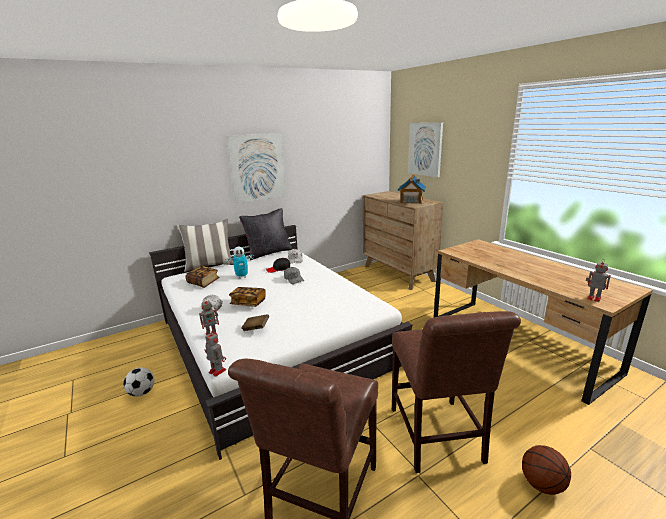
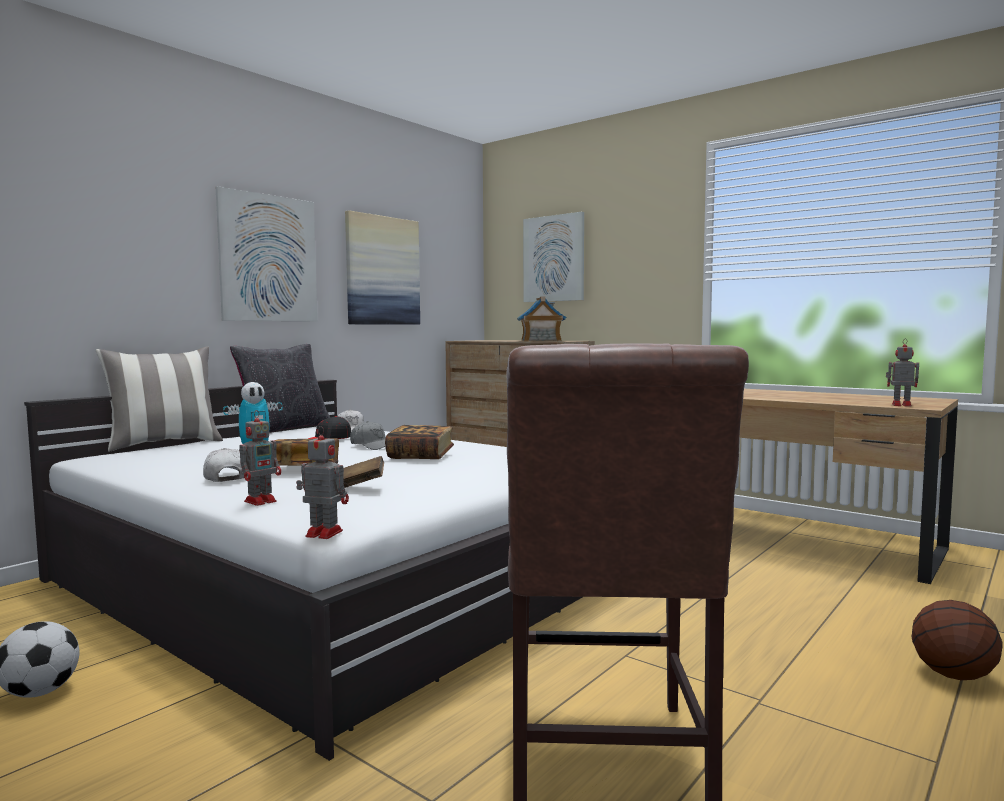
camera: 20 degrees left, 15 degrees down
book [185,266,220,288] -> book moved to [385,425,454,459]
brown chair [392,311,521,473] -> none
none -> picture [345,210,420,325]

